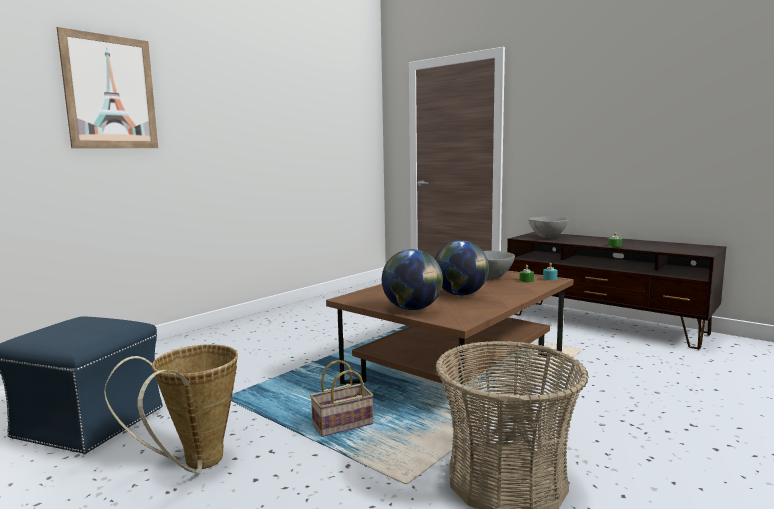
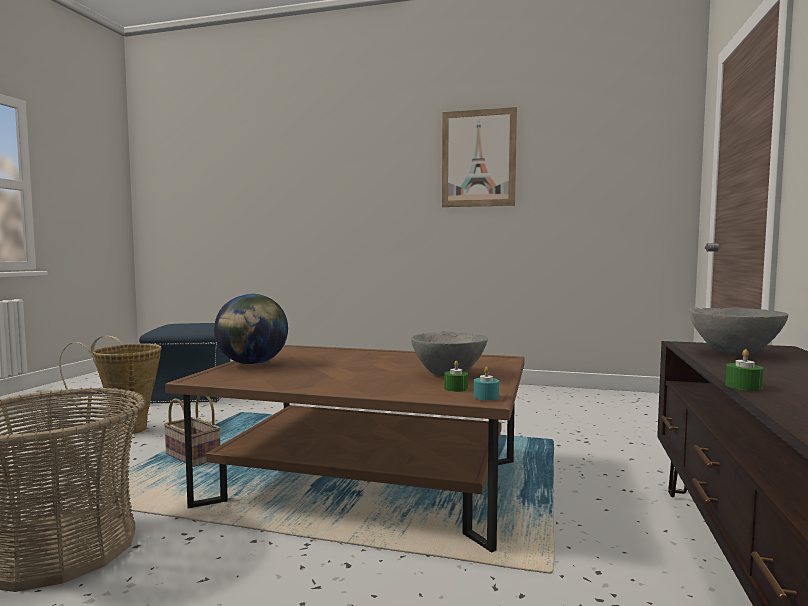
camera: 65 degrees right, 5 degrees down
picture [57,27,158,148] -> picture moved to [442,107,517,207]
globe [435,240,489,296] -> none

